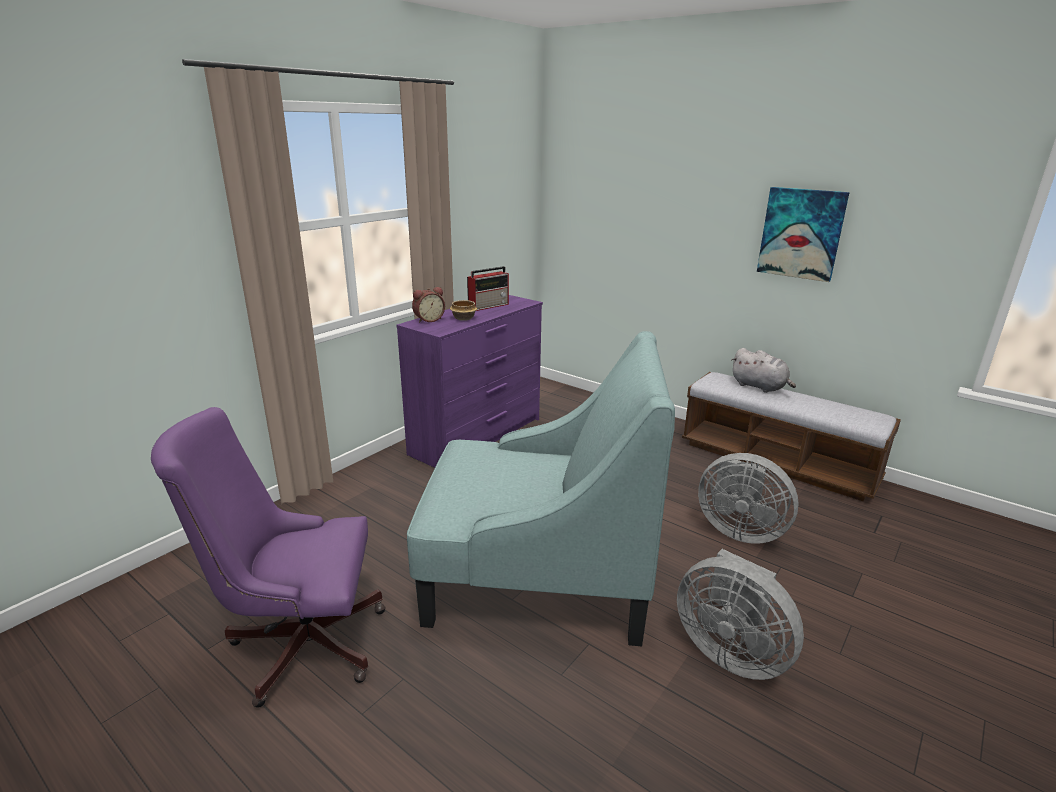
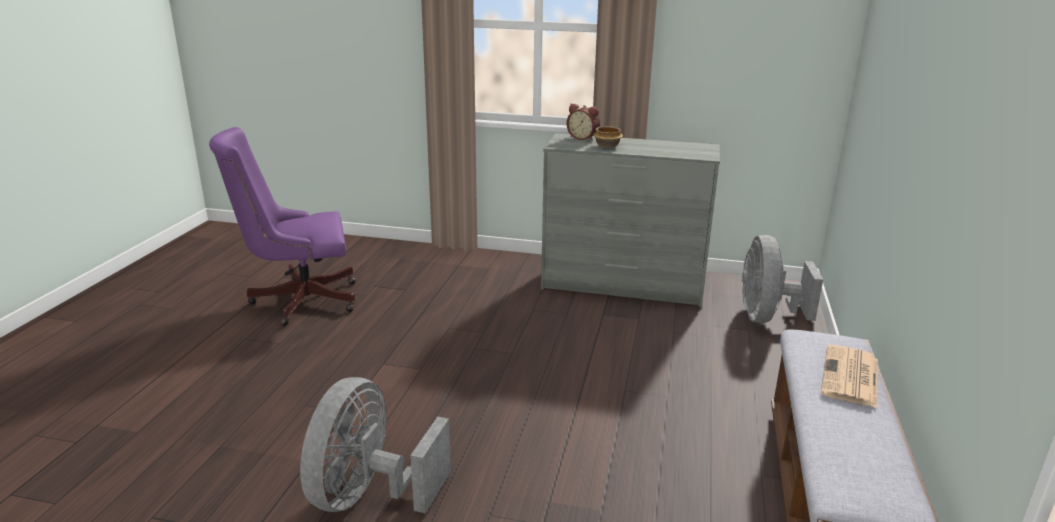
camera: 65 degrees right, 0 degrees up
purple office chair [151,407,385,708] -> purple office chair turned 75 degrees counterclockwise [209,127,356,326]
purple dresser [396,295,543,468] -> grey dresser [541,133,720,307]
turquoise armchair [407,331,675,646] -> none
radio [467,266,509,311] -> none
grey fan [698,453,799,544] -> grey fan moved to [742,235,823,323]
grey plush toy [732,348,796,393] -> newspaper [821,345,878,408]
picture [757,187,850,282] -> none

